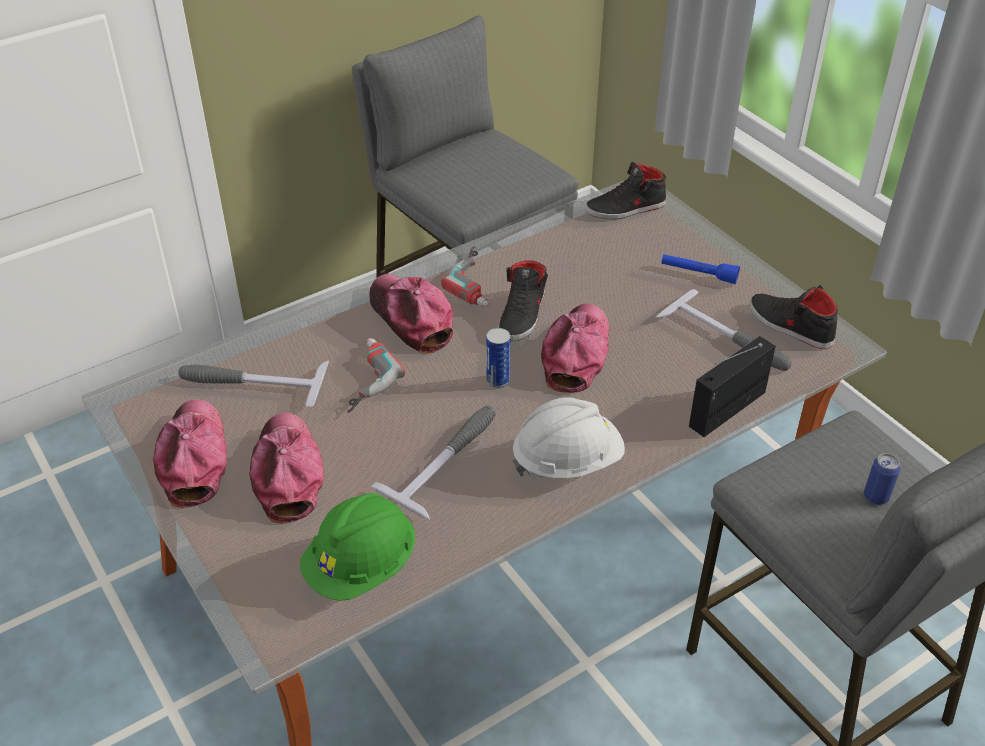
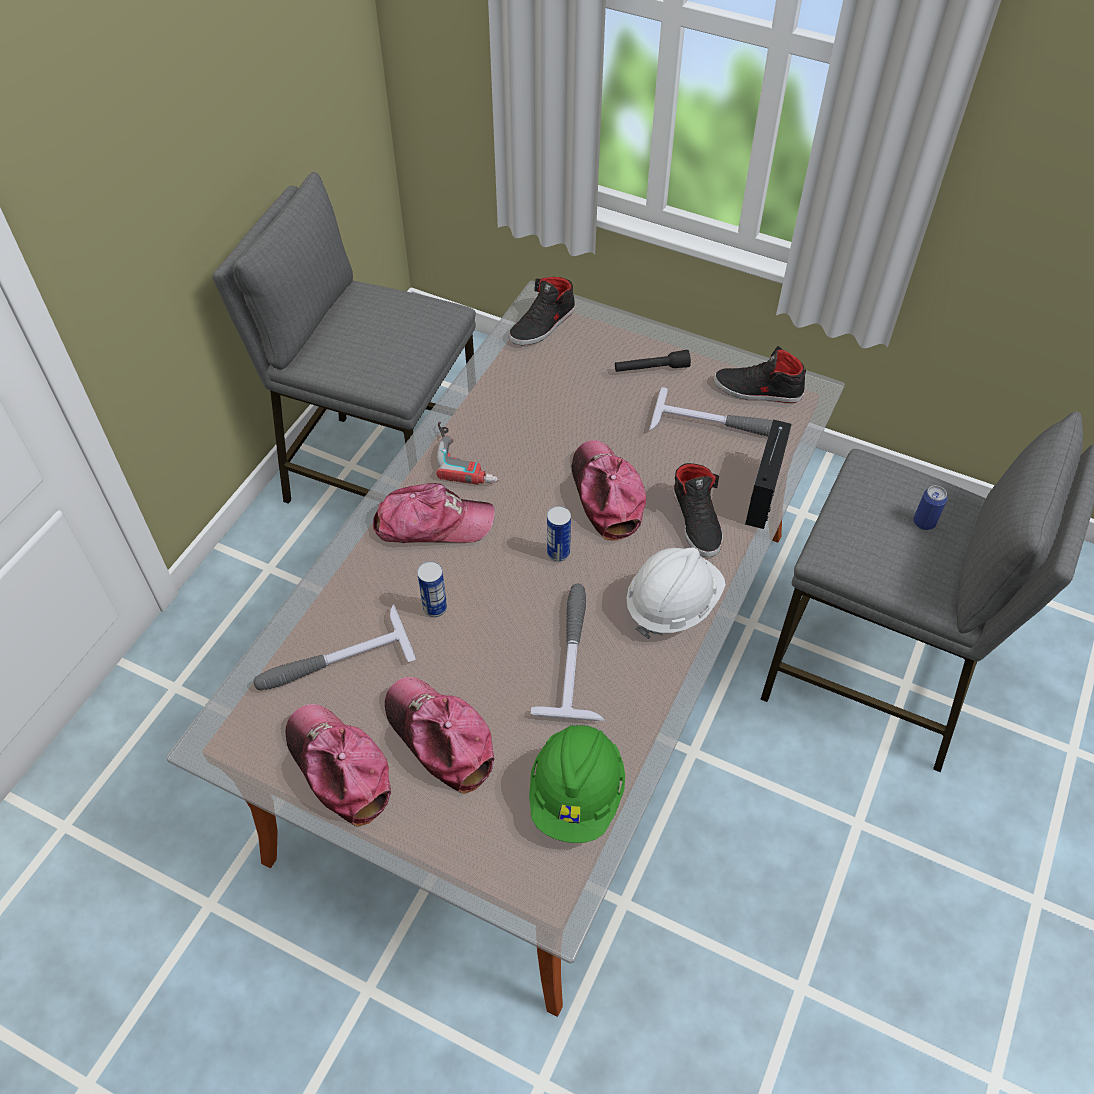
camera: 30 degrees left, 10 degrees up
power drill [347,338,405,413] -> can [417,562,447,617]
cap [370,274,453,354] -> cap turned 150 degrees clockwise [373,483,495,543]
black shoe [498,261,548,341] -> black shoe moved to [673,463,723,557]
blue flashlight [661,254,740,284] -> black flashlight [615,350,691,372]

